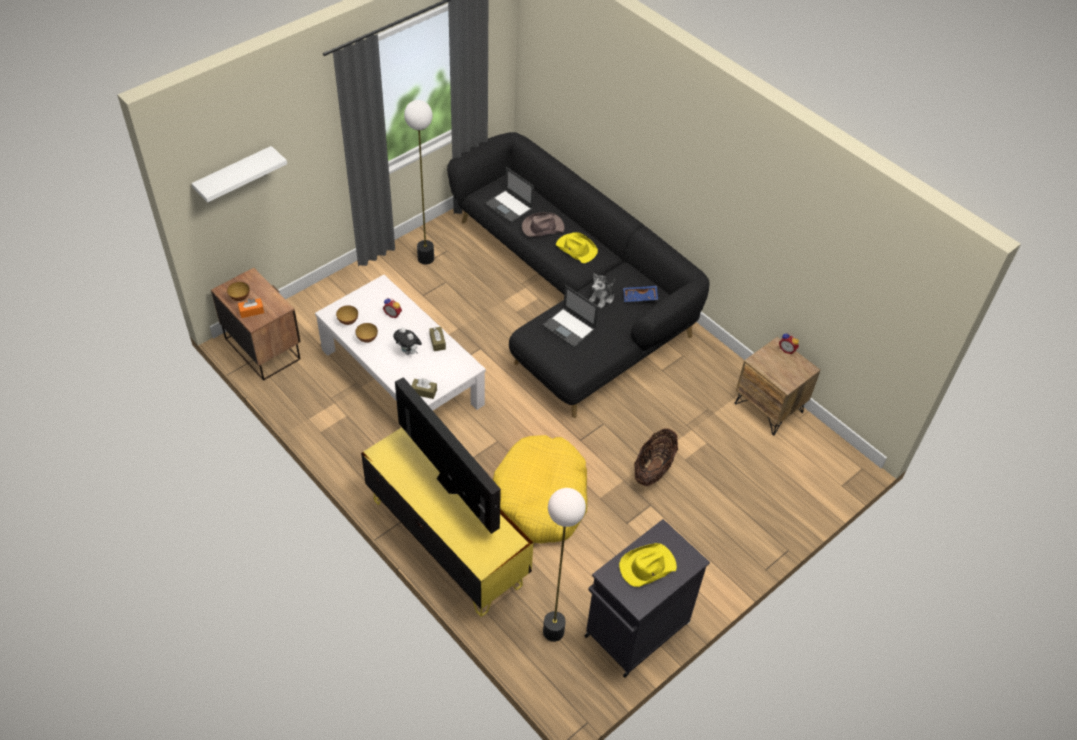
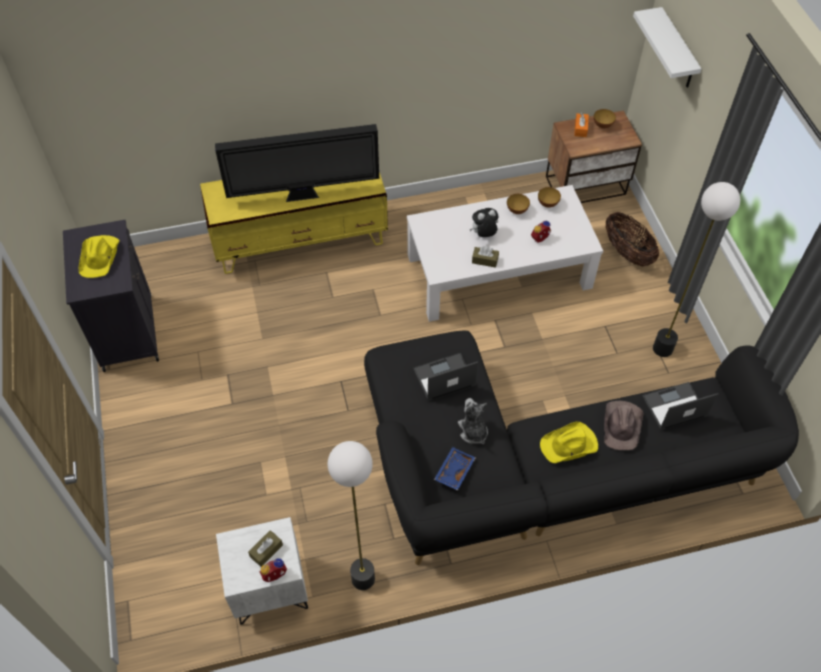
camera: 120 degrees right, 5 degrees up
brown tissue box [411,378,437,399] -> brown tissue box moved to [248,530,283,567]
yellow dog bed [493,435,587,543] -> none
floor lamp [543,488,586,642] -> floor lamp moved to [328,441,375,590]
basket [634,429,678,486] -> basket moved to [606,212,659,267]
brown nightstand [735,337,820,435] -> white nightstand [216,517,308,625]

